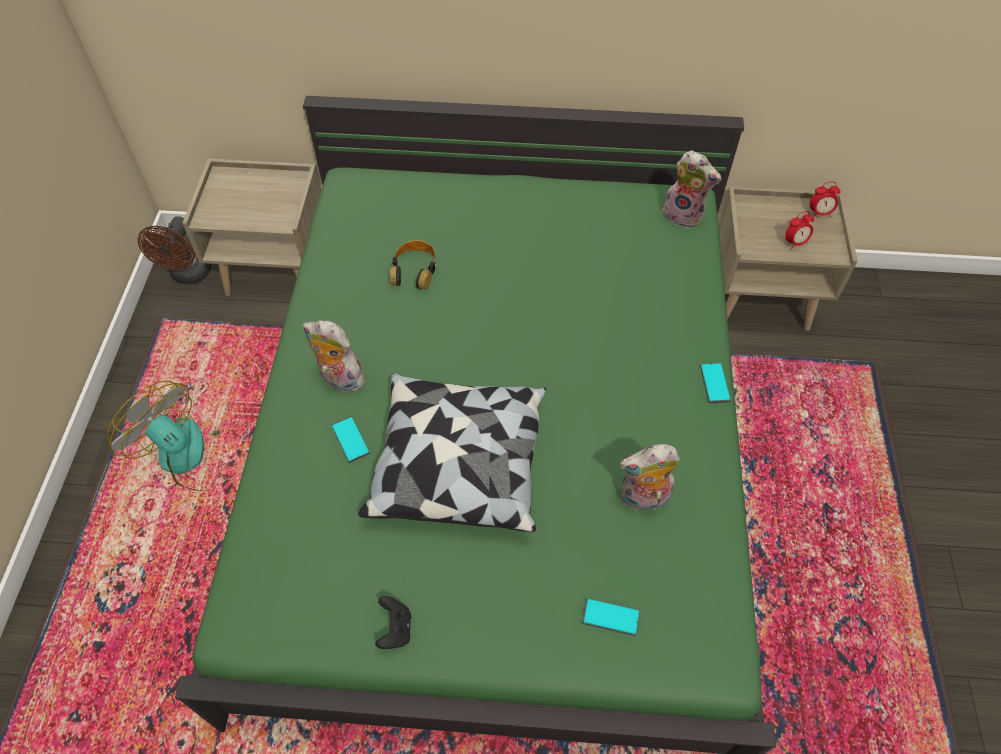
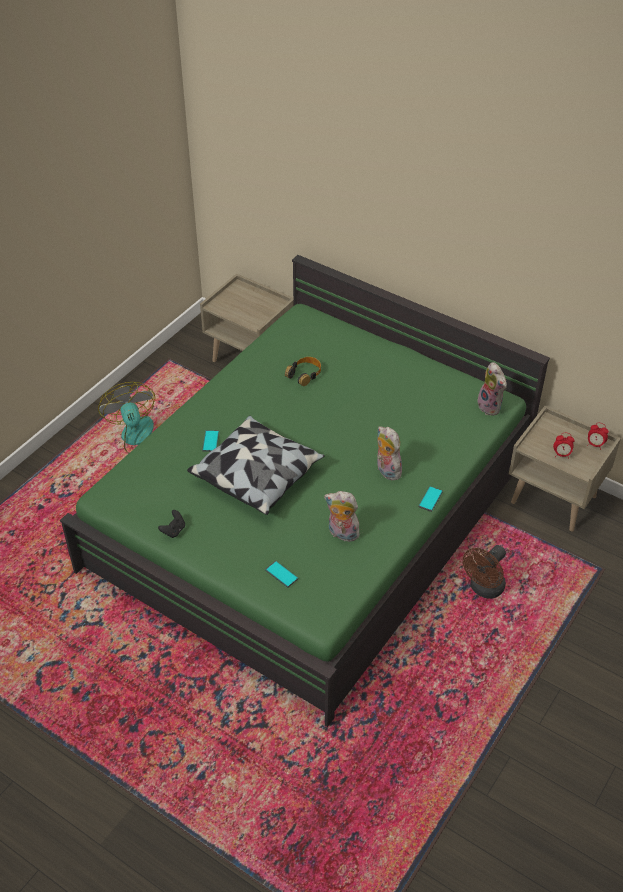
camera: 30 degrees right, 10 degrees down
brown fan [137,216,212,284] -> brown fan moved to [463,545,506,599]
plush toy [302,320,365,393] -> plush toy moved to [377,426,402,480]

